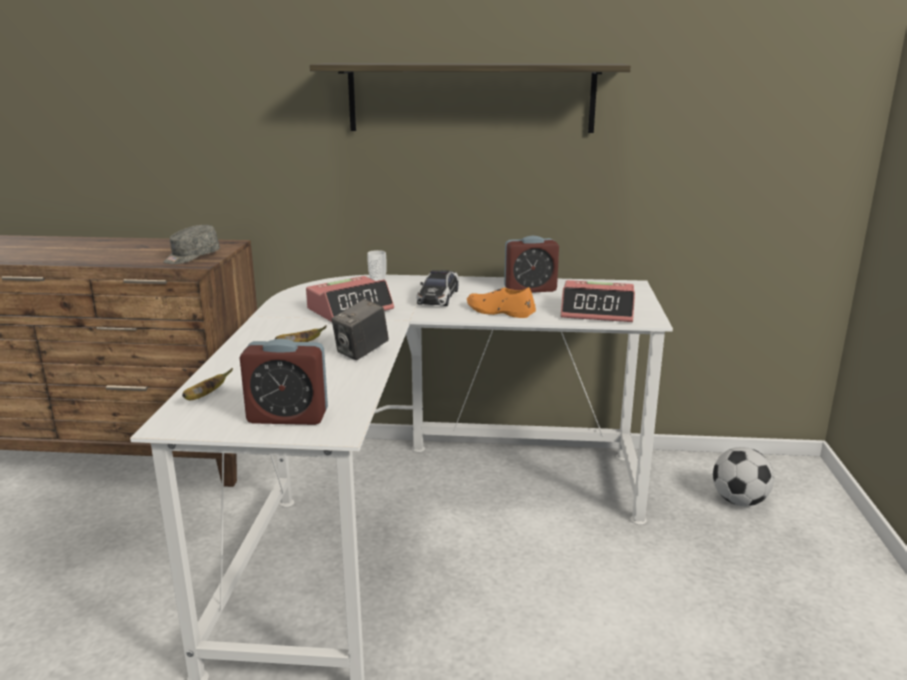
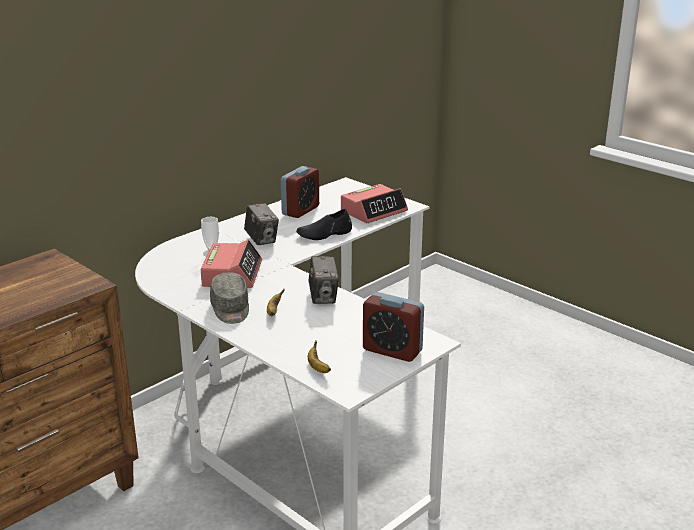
camera: 50 degrees left, 5 degrees up
grey cap [163,225,220,264] -> grey cap moved to [210,272,249,324]
alarm clock [240,339,328,425] -> alarm clock turned 75 degrees clockwise [363,292,424,362]
shelf [310,63,631,133] -> none
toy car [417,270,459,306] -> camera [244,203,279,245]
orange shoe [467,287,536,318] -> black shoe [296,209,352,240]
football [713,447,774,506] -> none

